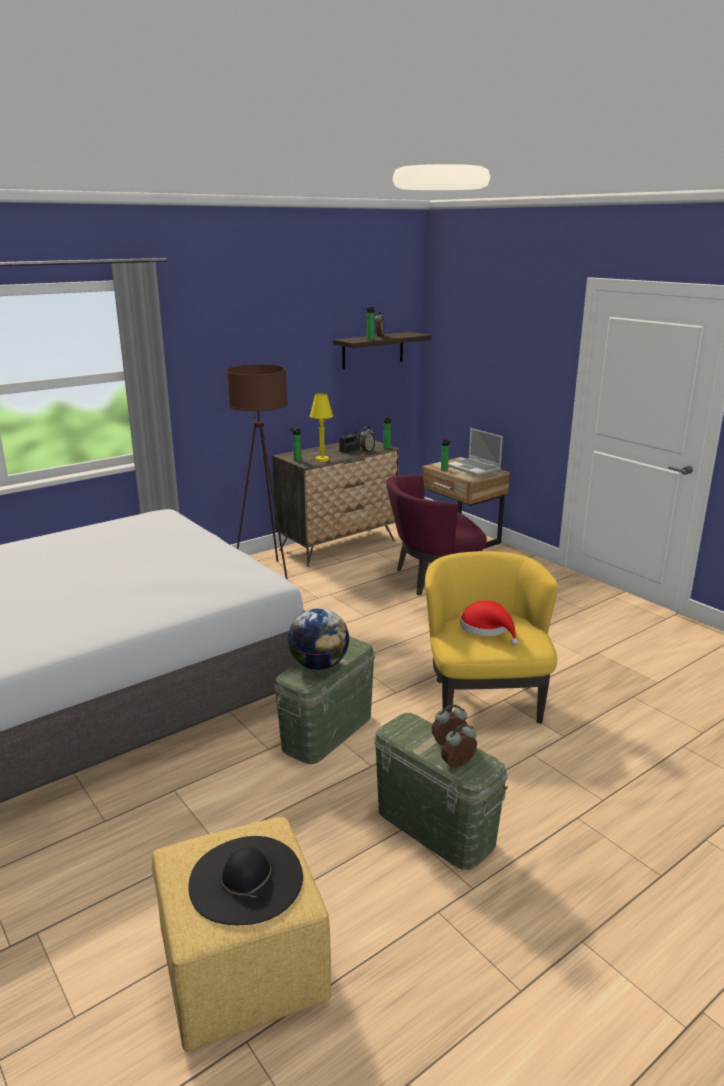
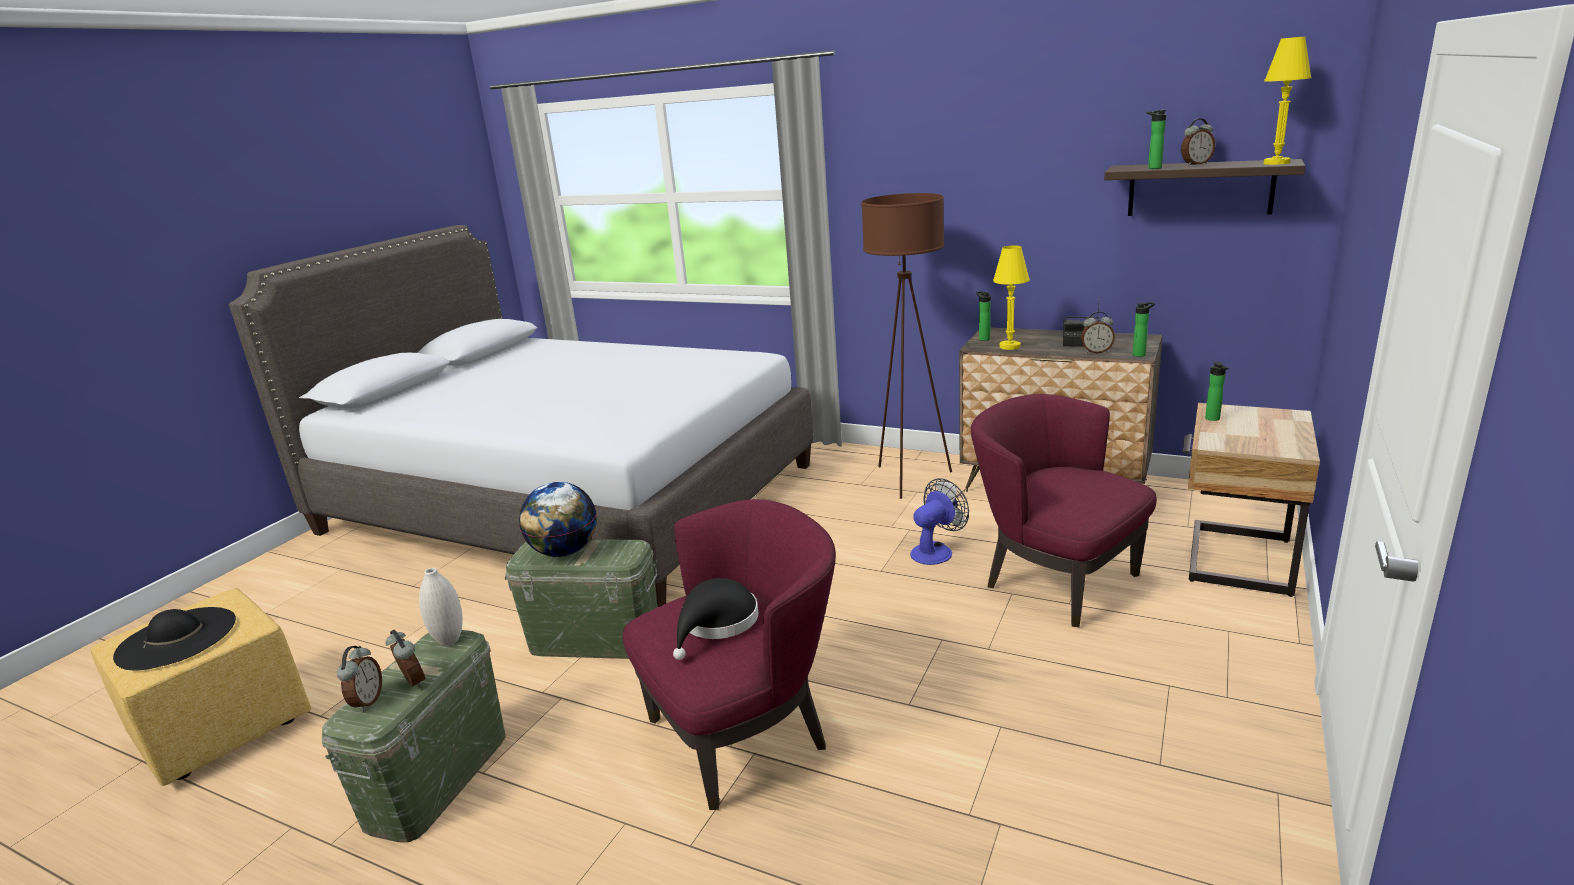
camera: 65 degrees right, 0 degrees up
yellow armchair [425,551,558,724] -> purple armchair [623,499,836,810]
alarm clock [441,724,477,768] -> alarm clock turned 60 degrees clockwise [337,646,382,712]
laptop [448,428,503,476] -> none
red hat [460,600,519,645] -> black hat [673,578,758,660]
none -> white vase [419,568,463,646]
none -> fan [910,478,969,565]
none -> yellow table lamp [1264,37,1312,165]

